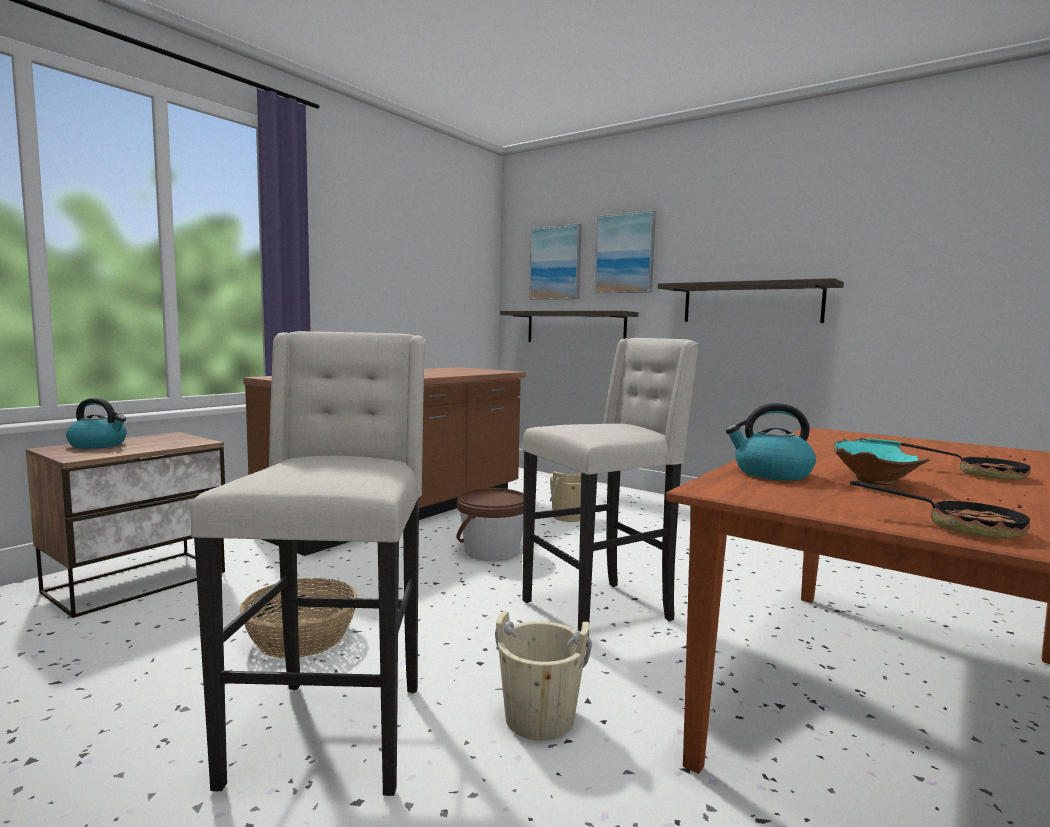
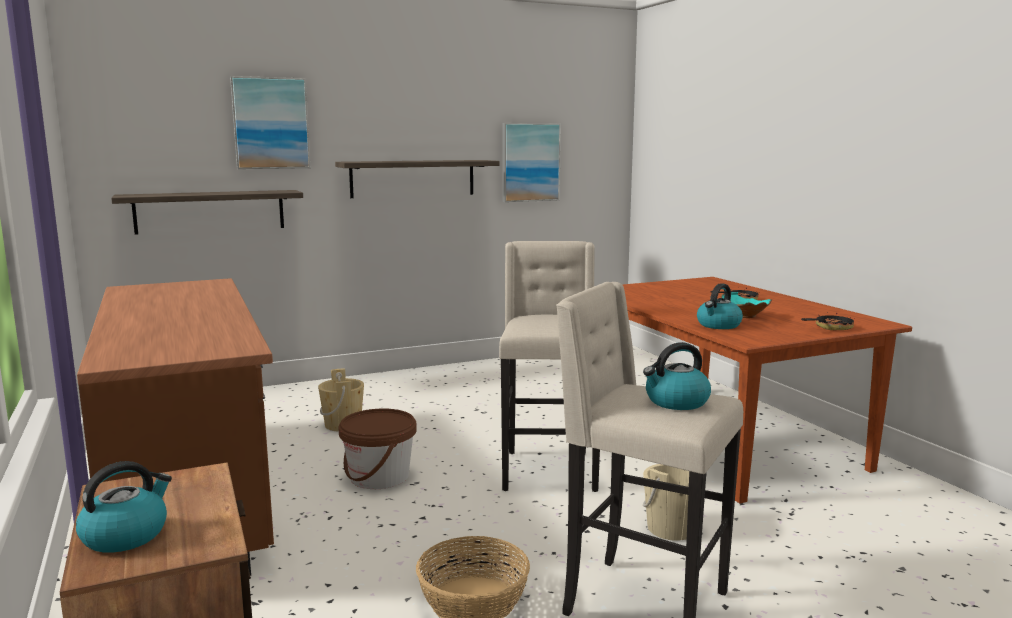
camera: 60 degrees left, 5 degrees up
picture [529,224,582,300] -> picture moved to [503,123,561,202]
none -> kettle [643,342,711,410]

